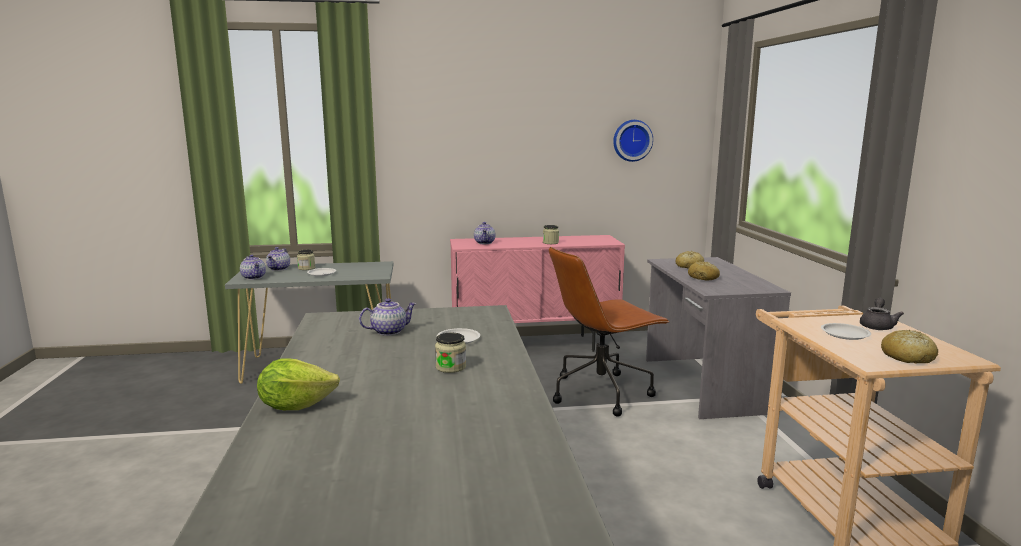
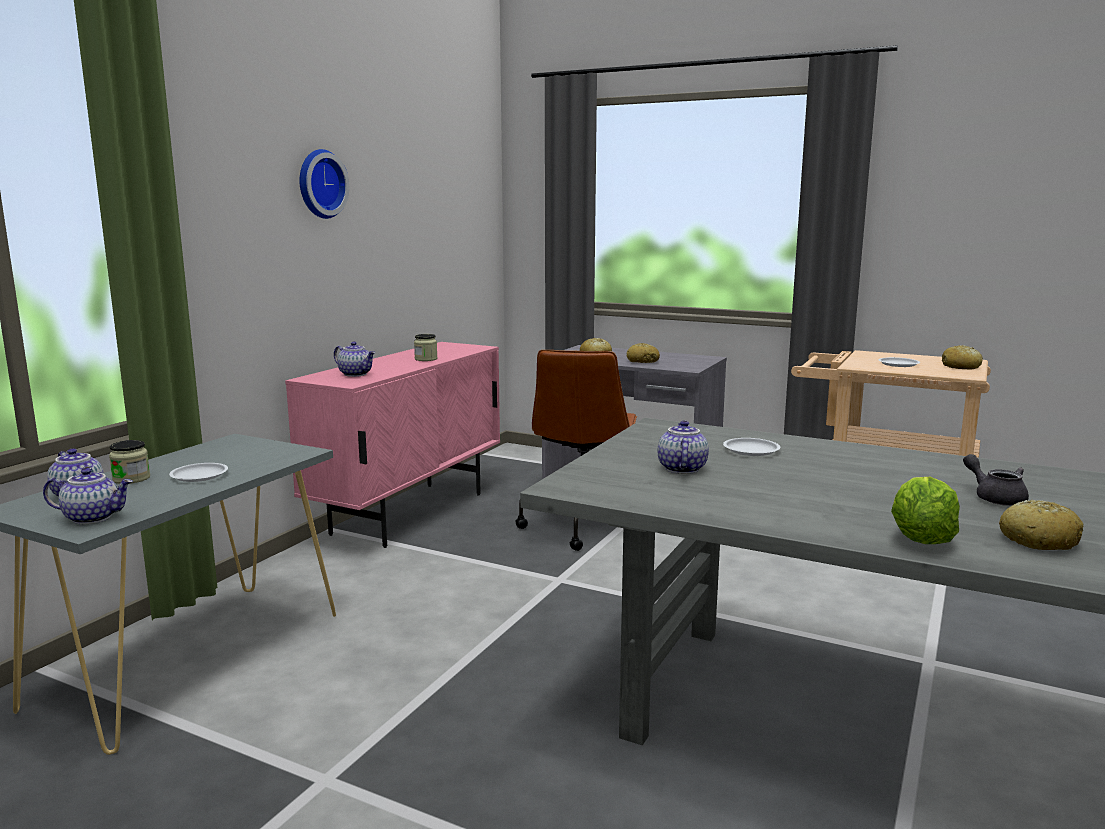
camera: 55 degrees left, 0 degrees up
jar [435,333,466,373] -> none
wall clock [613,120,653,162] -> wall clock moved to [299,149,350,219]
grey teapot [860,298,904,330] -> grey teapot moved to [963,454,1029,506]
none -> bread [999,500,1083,550]

